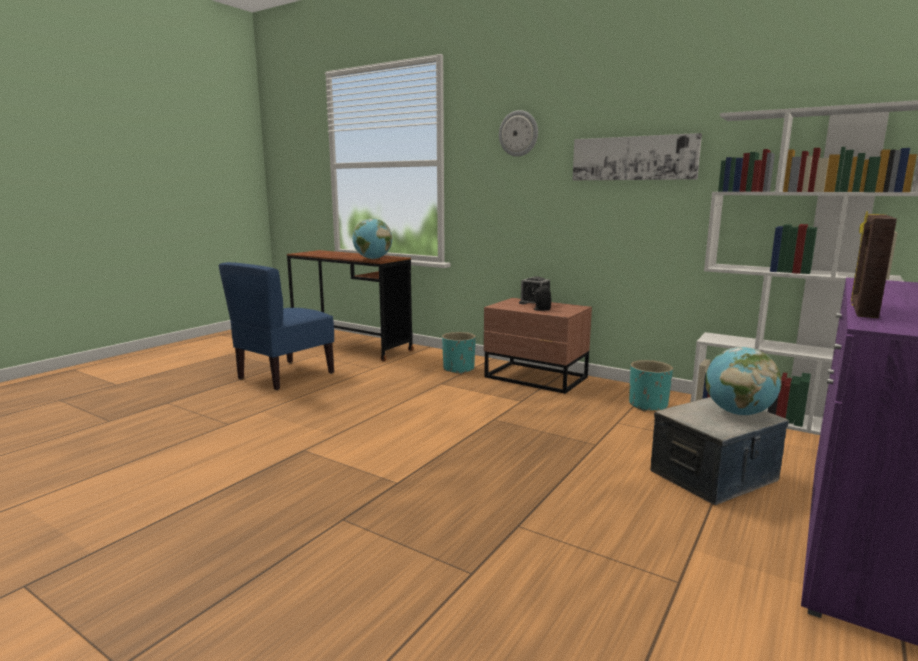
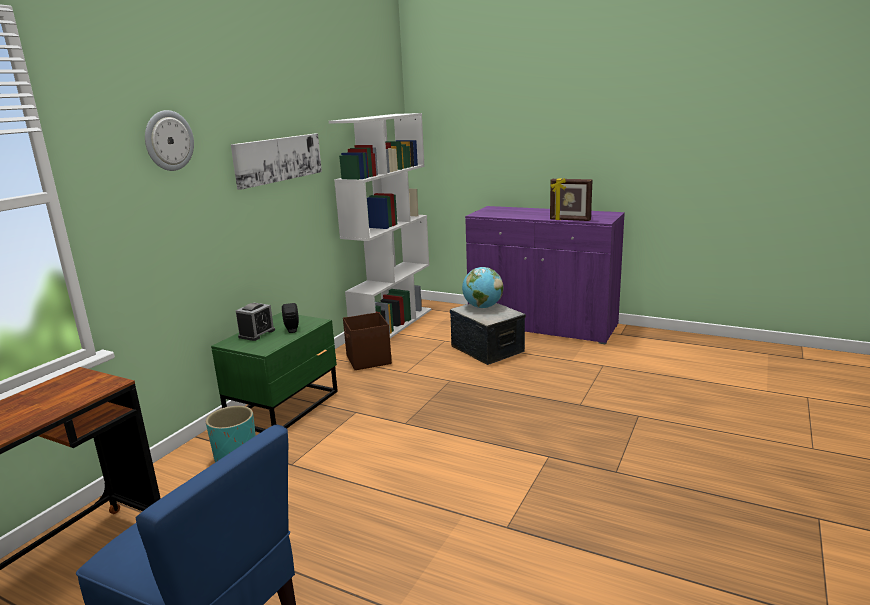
camera: 95 degrees left, 5 degrees up
globe [353,219,392,259] -> none
brown nightstand [484,298,592,394] -> green nightstand [211,312,338,433]
turquoise planter [629,360,673,412] -> brown storage box [343,312,392,370]

